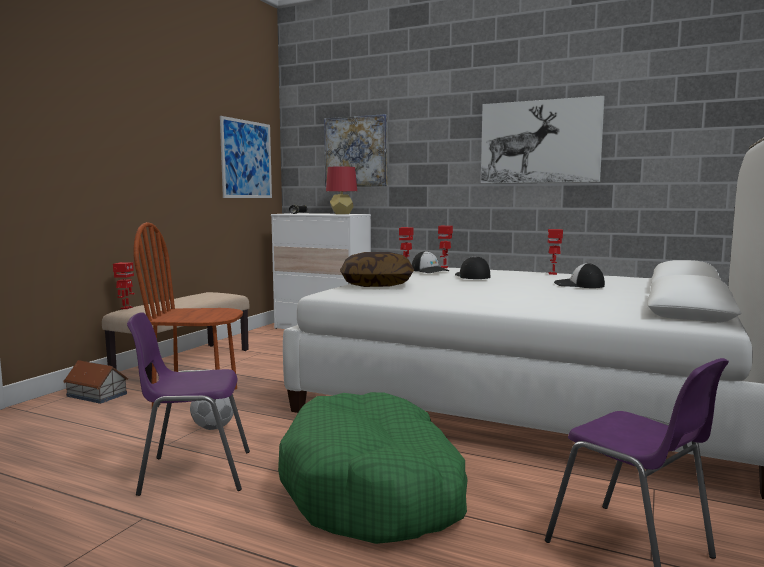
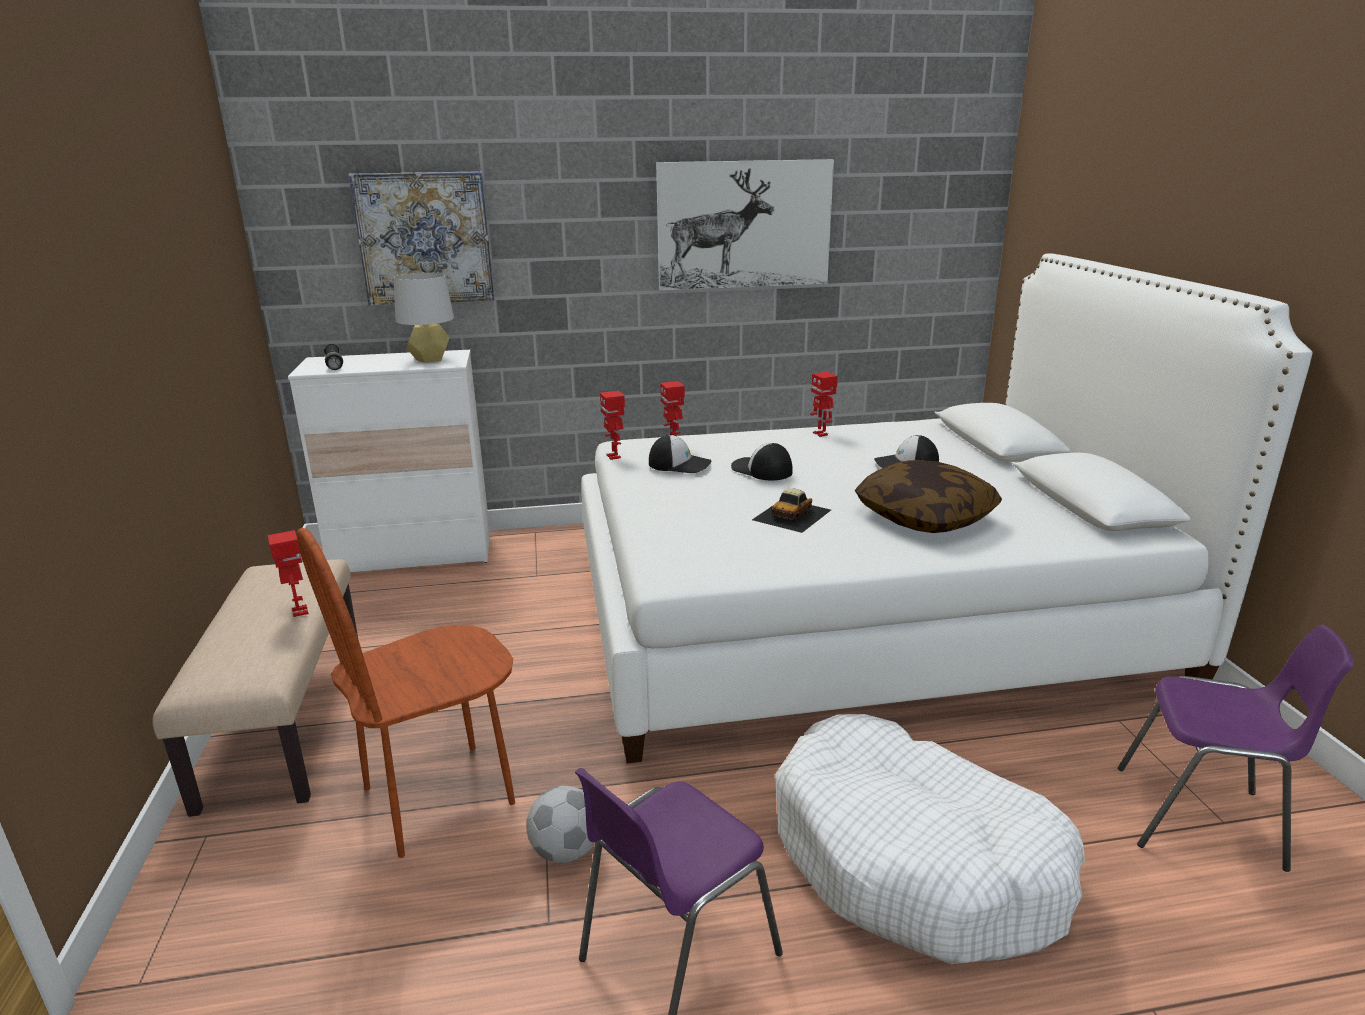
camera: 35 degrees left, 15 degrees up
toy house [64,360,128,404] -> none
toy robot [113,262,135,309] -> toy robot moved to [268,530,309,617]
picture [220,116,272,198] -> none
green dog bed [278,392,468,544] -> white dog bed [775,714,1085,964]
red table lamp [326,166,357,214] -> grey table lamp [394,272,454,363]
pillow [340,252,414,287] -> pillow moved to [855,460,1002,533]
none -> toy car [752,488,831,533]

